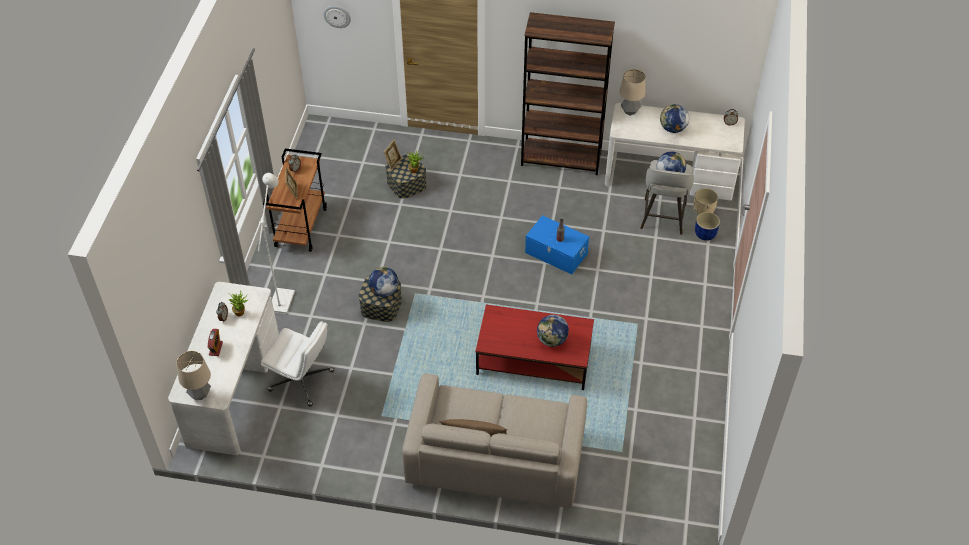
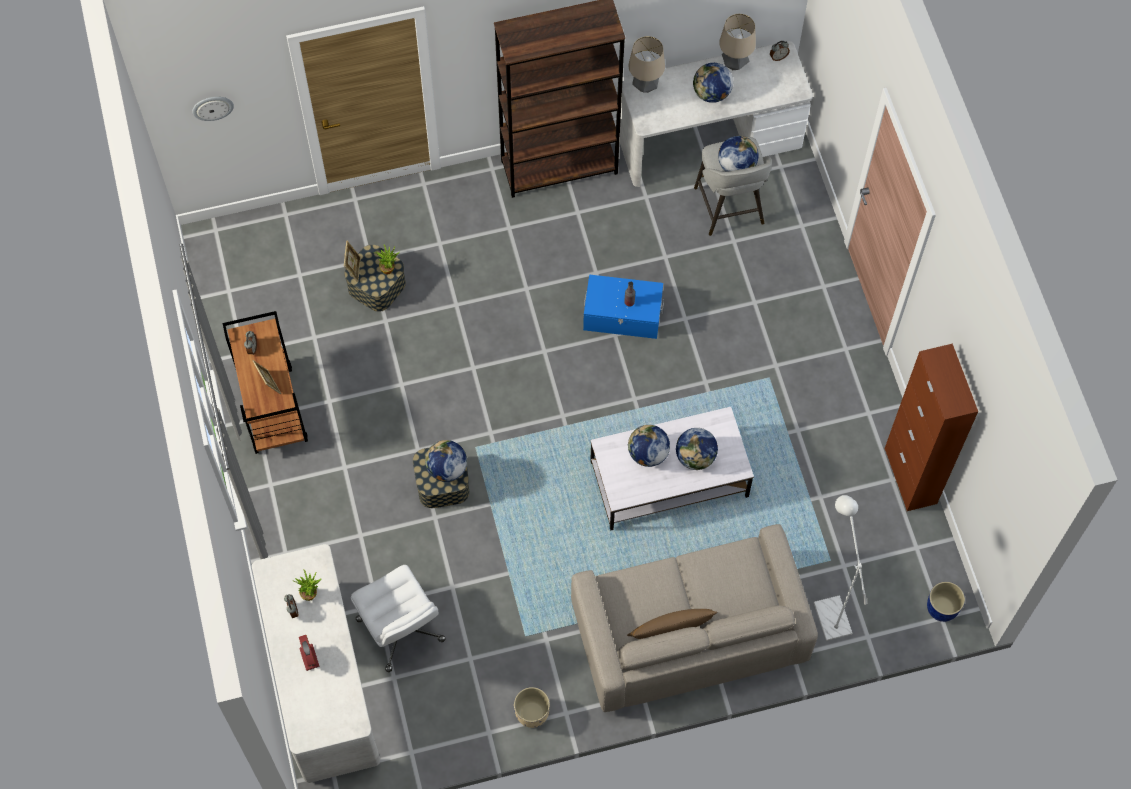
camera: 25 degrees left, 15 degrees up
table lamp [176,351,211,400] -> table lamp moved to [719,14,756,70]
white floor lamp [258,173,295,314] -> white floor lamp moved to [814,495,867,641]
white office chair [261,321,334,407] -> white office chair turned 60 degrees clockwise [351,565,446,672]
red coffee table [476,304,594,390] -> white coffee table [590,407,754,531]
beige planter [694,188,718,215] -> beige planter moved to [514,687,550,728]
blue planter [695,212,720,241] -> blue planter moved to [927,582,965,622]
none -> globe [628,425,670,467]
none -> brown cabinet [884,344,978,511]

